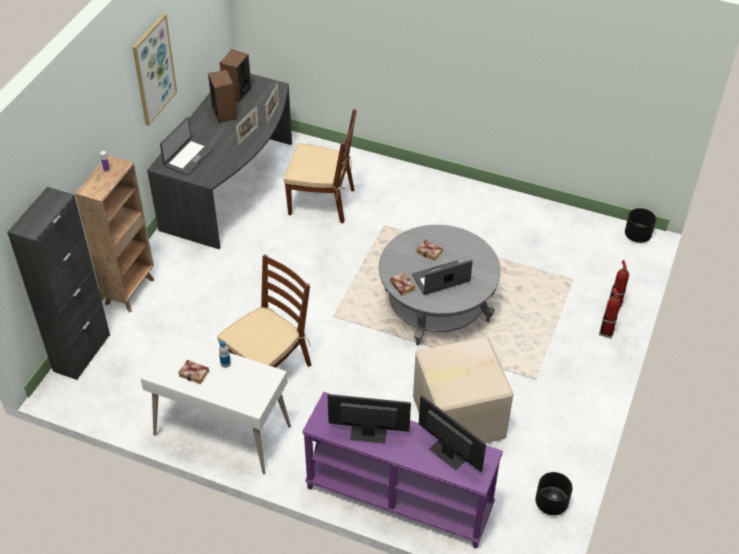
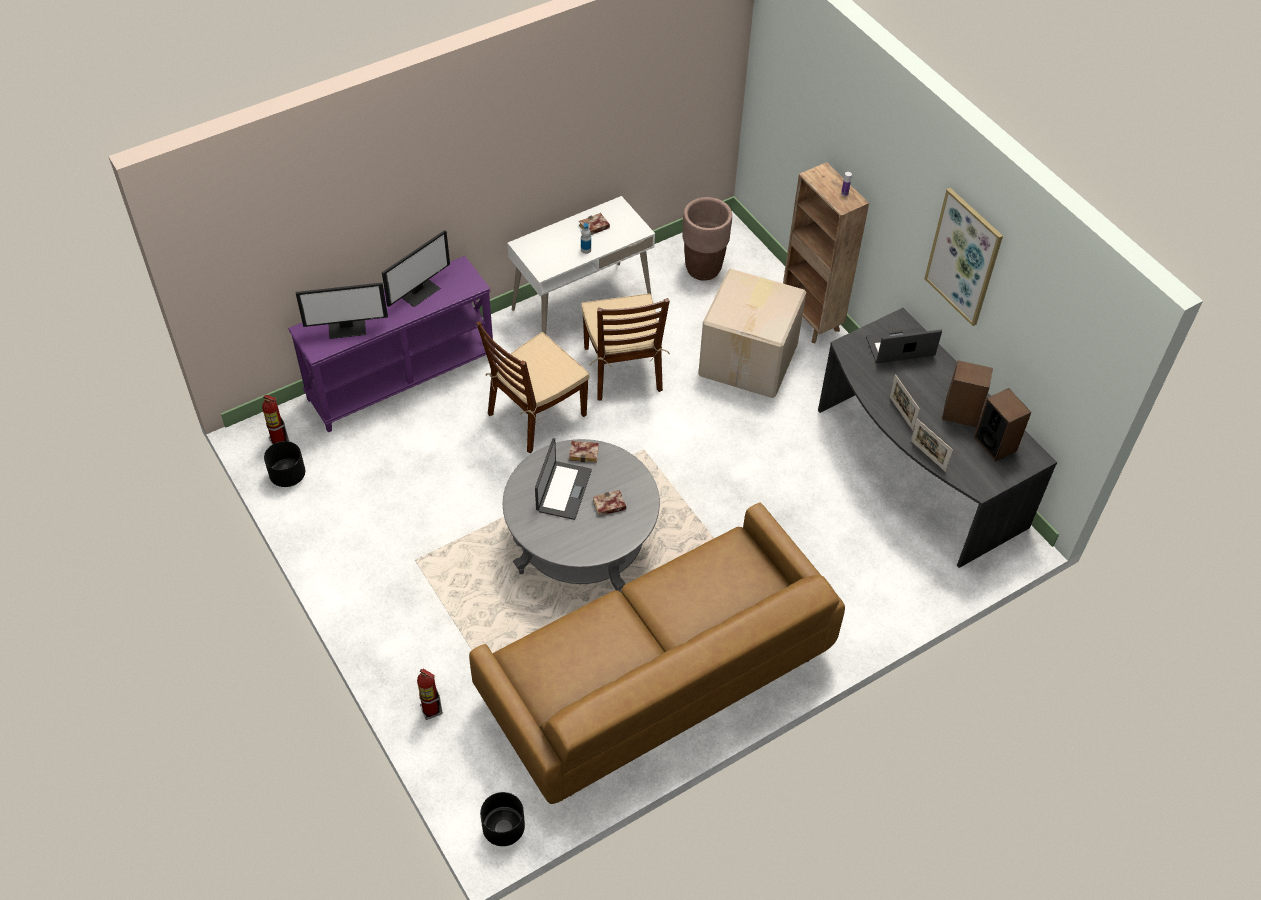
camera: 125 degrees right, 5 degrees up
black cabinet [7,187,110,380] -> none
laptop [160,117,214,175] -> laptop turned 105 degrees clockwise [866,328,942,363]
brown chair [284,109,357,223] -> brown chair moved to [476,321,589,453]
cardboard box [413,336,513,443] -> cardboard box moved to [698,269,806,398]
fire extinguisher [599,288,620,338] -> fire extinguisher moved to [262,395,289,444]
none -> brown sofa [469,502,845,804]
none -> brown planter [683,197,732,281]

